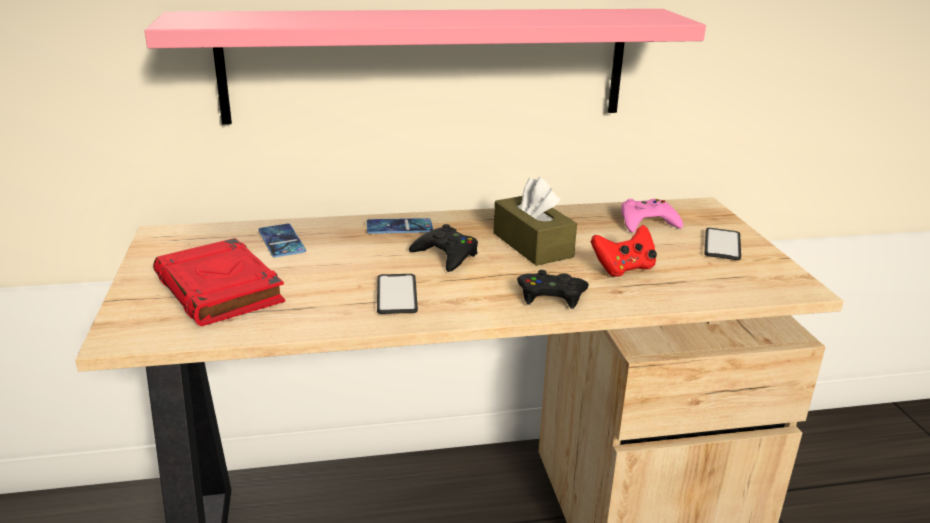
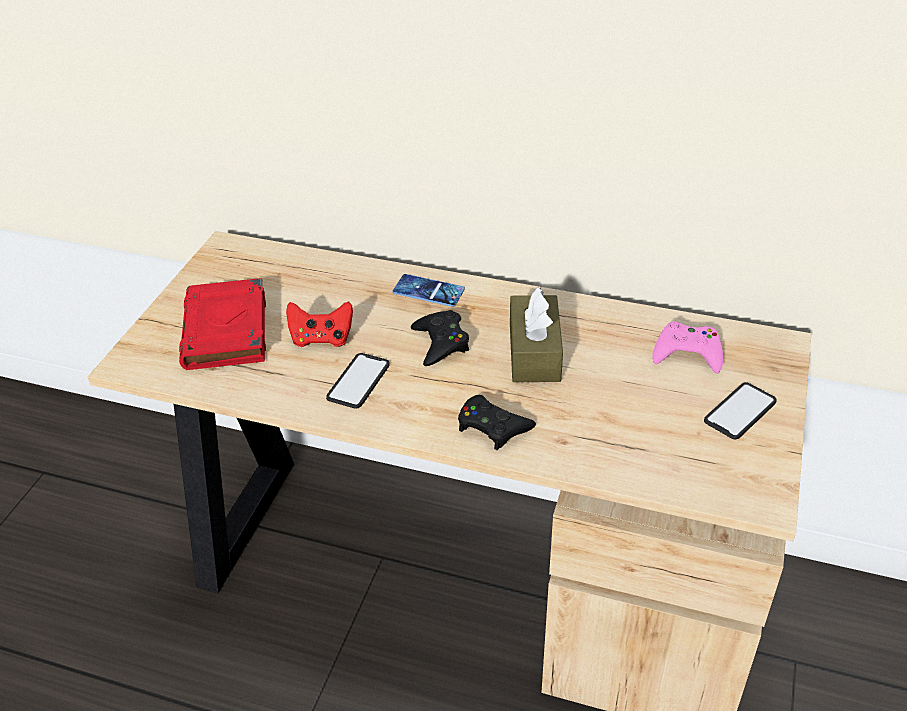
camera: 30 degrees right, 15 degrees up
pink shelf [144,9,706,124] -> none
phone [258,224,306,257] -> none
red game controller [591,225,657,277] -> red game controller moved to [286,301,353,347]

